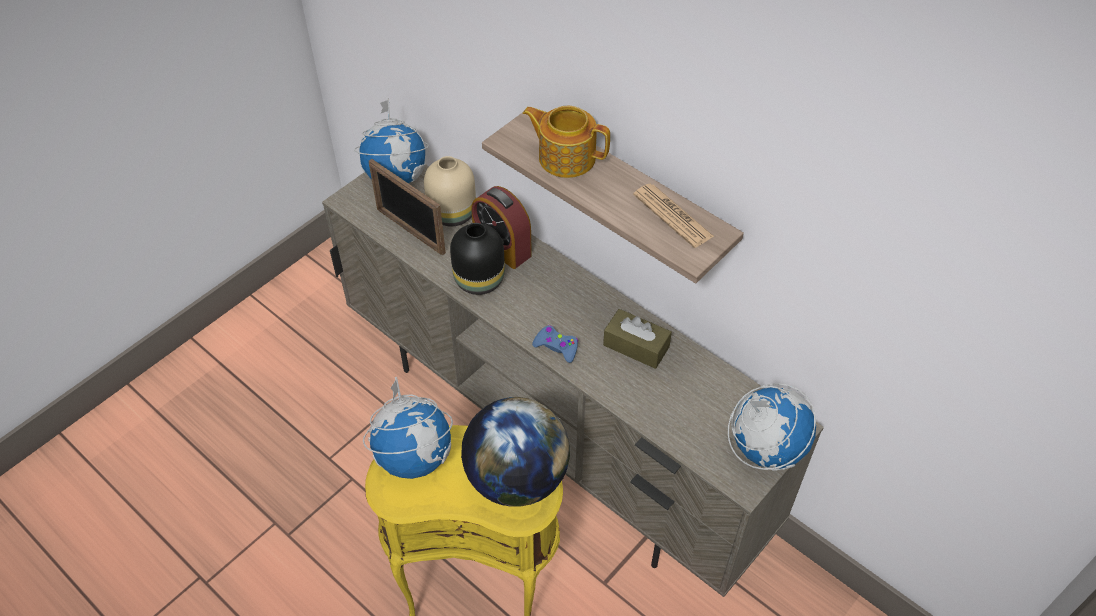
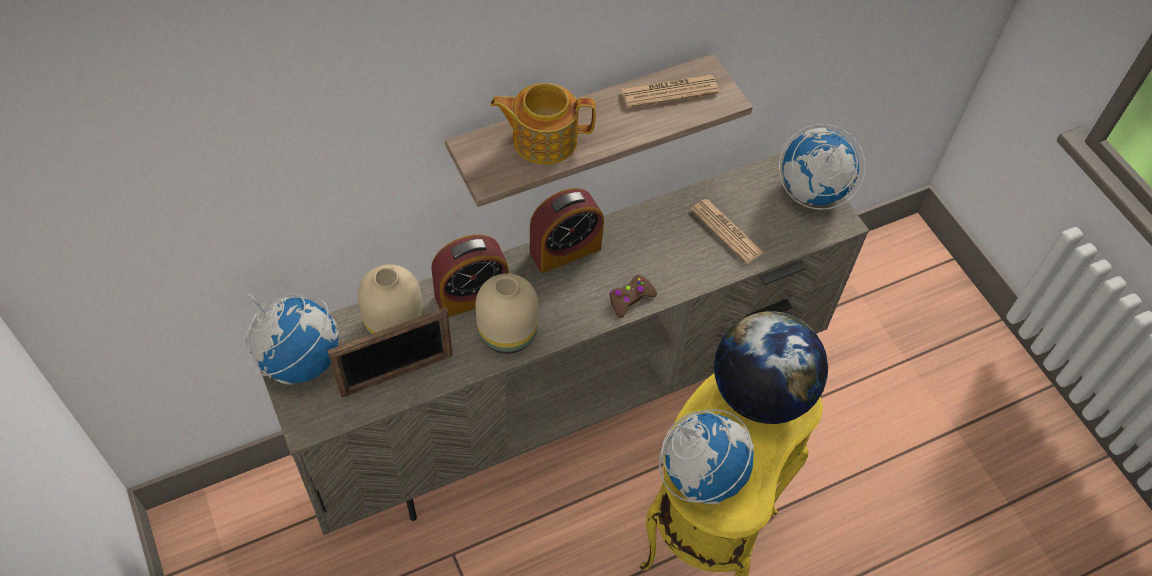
camera: 70 degrees left, 5 degrees up
black vase [450,223,505,295] -> beige vase [475,273,538,354]
teapot [523,106,610,178] -> teapot turned 45 degrees clockwise [490,83,596,165]
blue game controller [532,325,578,363] -> brown game controller [609,275,657,318]
brown tissue box [603,309,672,369] -> none
none -> alarm clock [530,188,604,273]
none -> newspaper [690,199,764,264]

